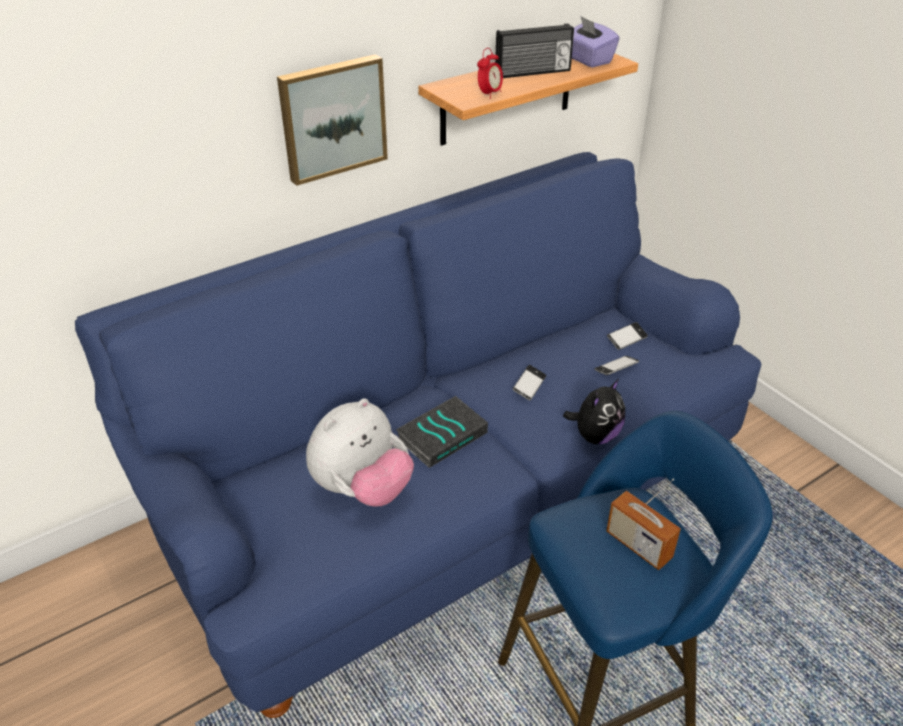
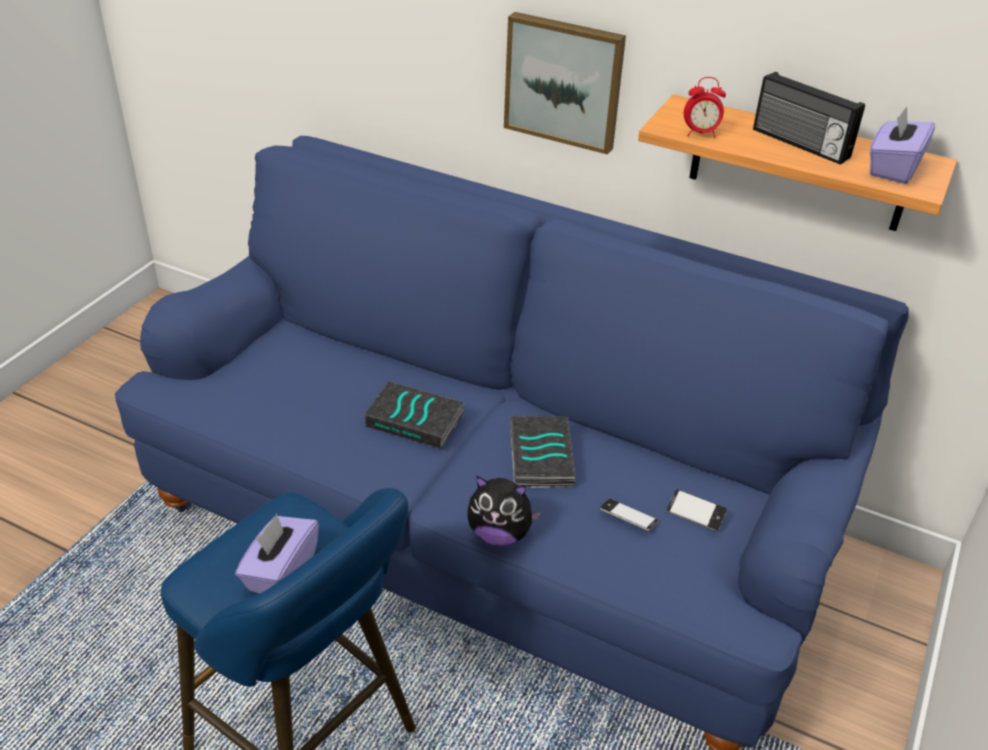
camera: 60 degrees right, 0 degrees up
plush toy [306,399,414,507] -> none
phone [513,365,546,400] -> book [510,415,576,488]
radio [606,478,681,570] -> purple tissue box [235,514,319,594]

